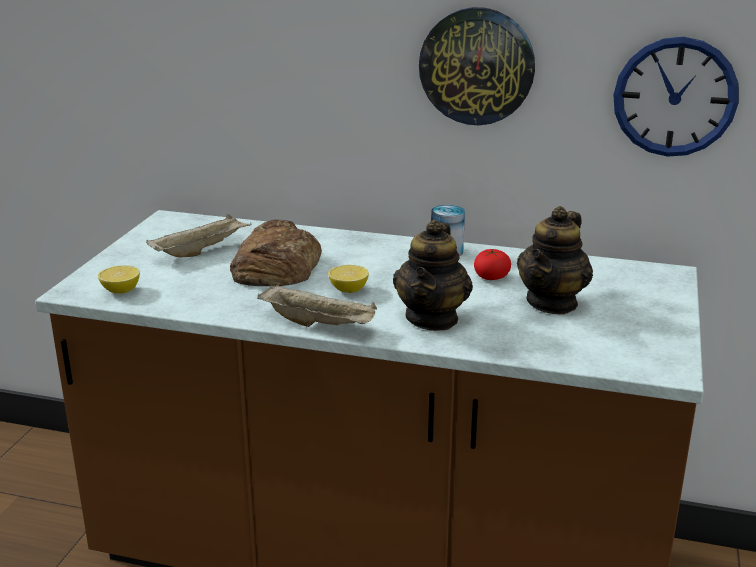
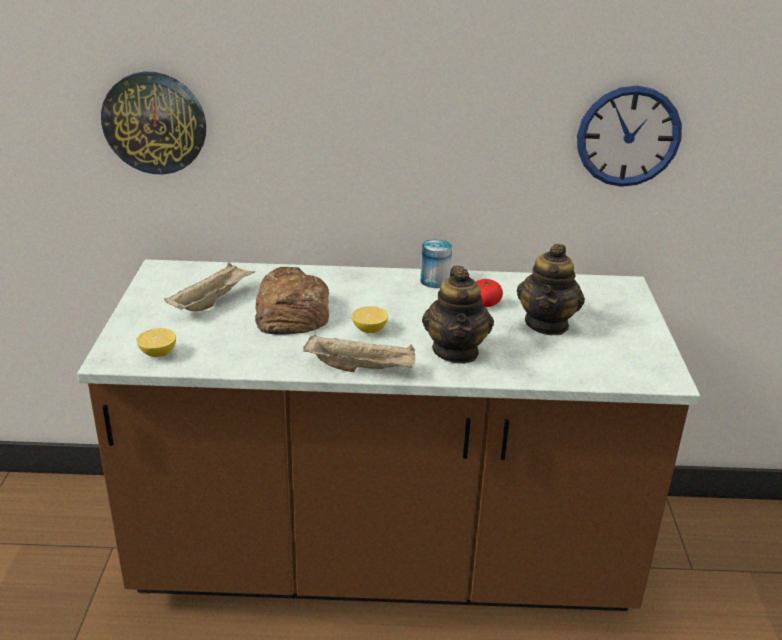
camera: 15 degrees left, 5 degrees up
wall clock [419,7,535,125] -> wall clock moved to [101,72,206,175]

